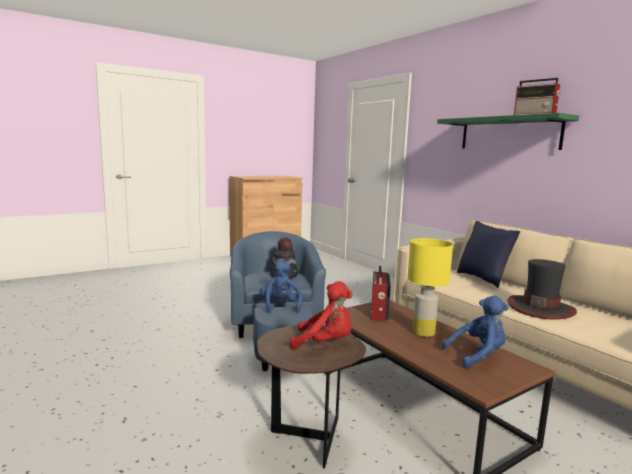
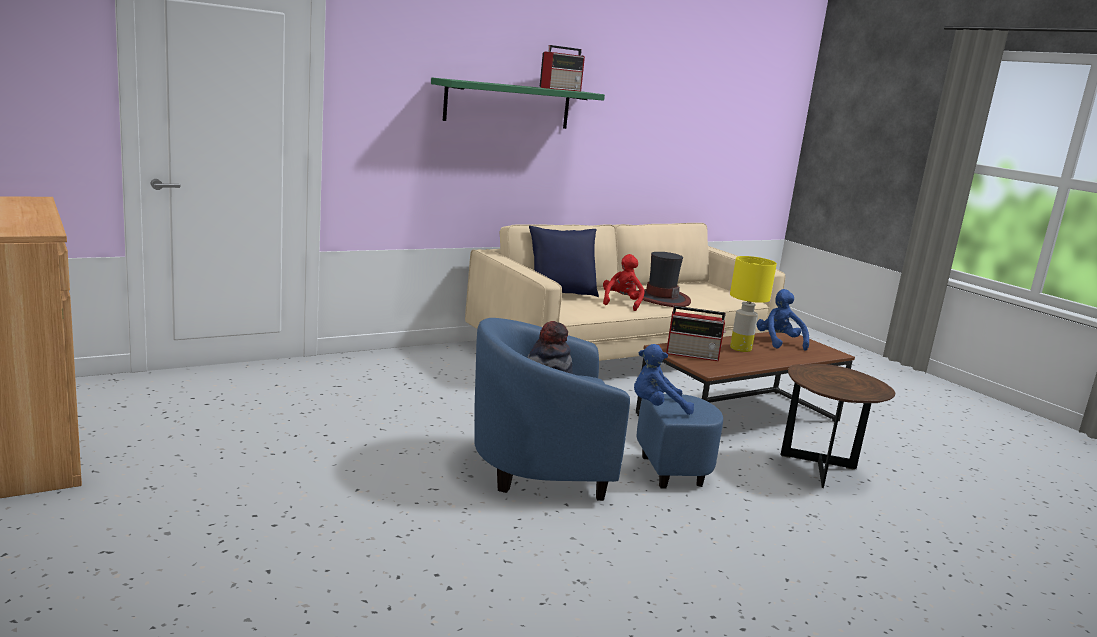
camera: 90 degrees left, 5 degrees up
red plush toy [290,281,353,350] -> red plush toy moved to [603,254,644,311]

